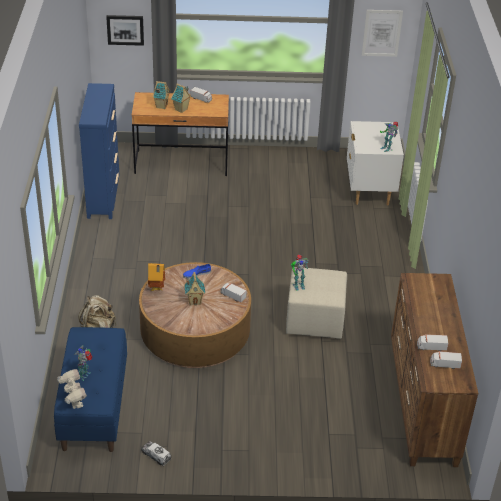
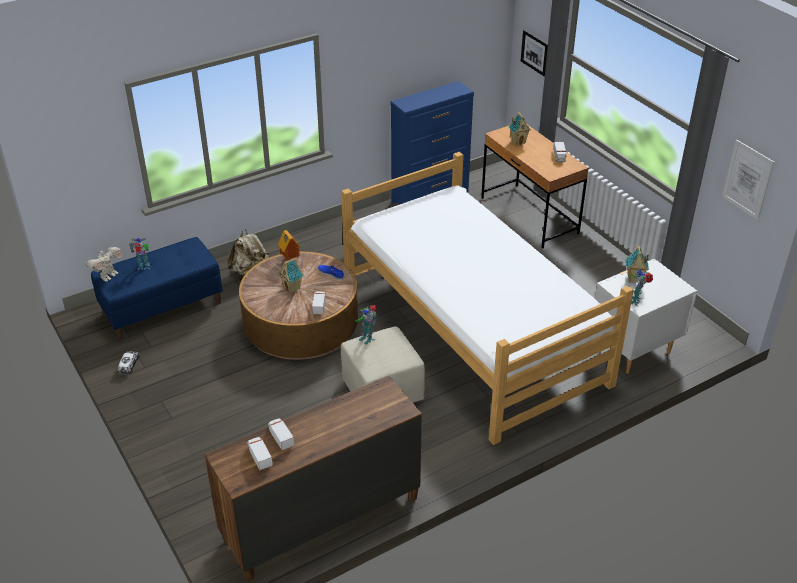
camera: 60 degrees right, 0 degrees up
toy house [171,84,191,113] -> toy house moved to [625,245,649,283]
none -> bed [341,152,634,445]

